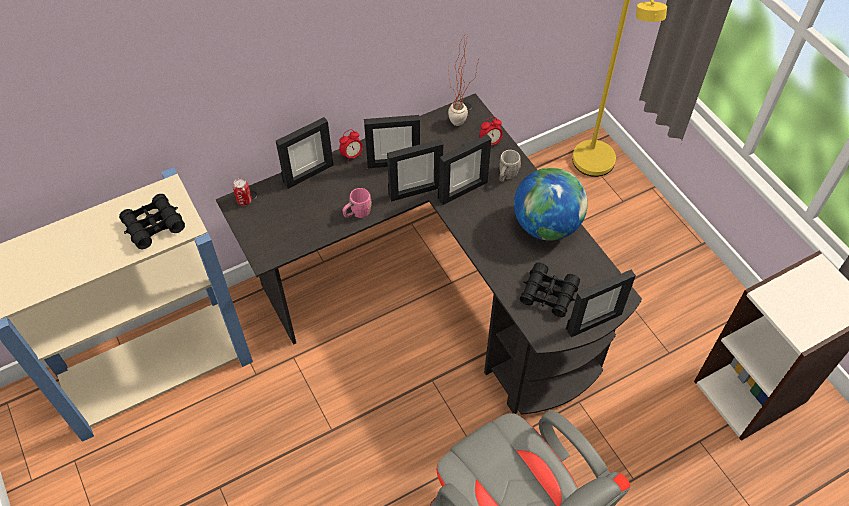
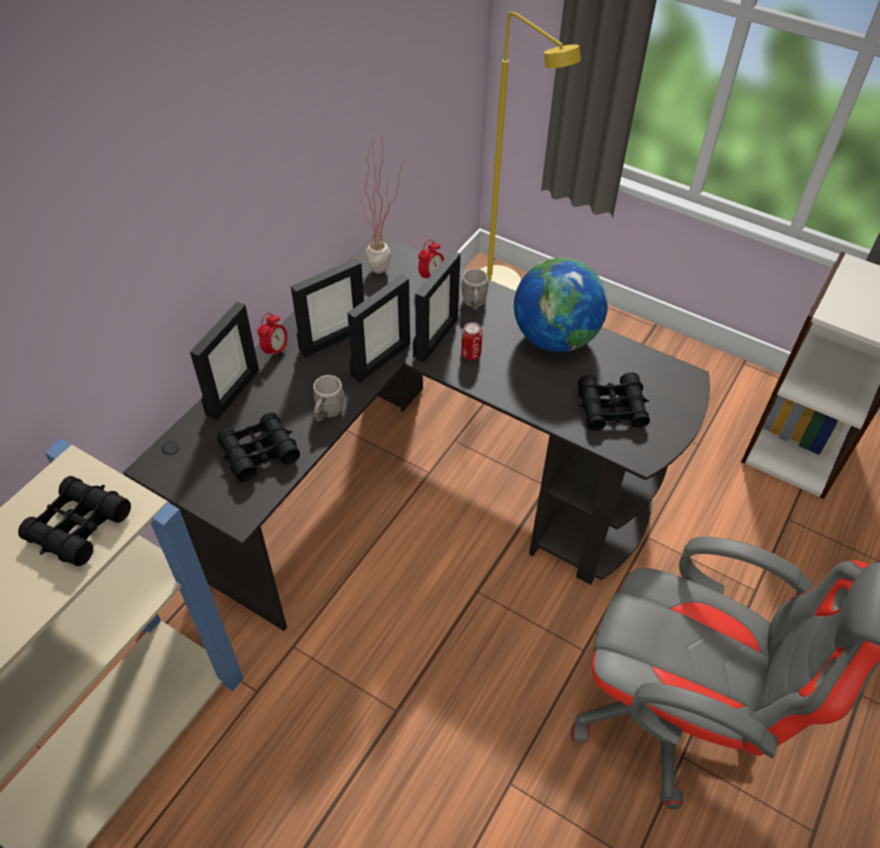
camera: 30 degrees left, 5 degrees down
can [233,178,252,206] -> can moved to [461,322,482,360]
pink mug [343,188,372,218] -> grey mug [313,375,345,421]
picture frame [566,270,636,337] -> none
none -> black binoculars [217,412,300,482]

